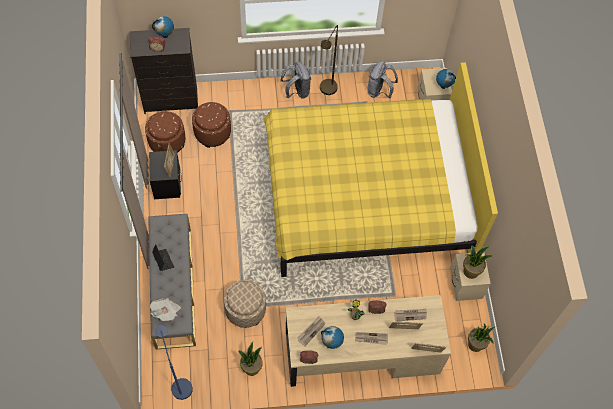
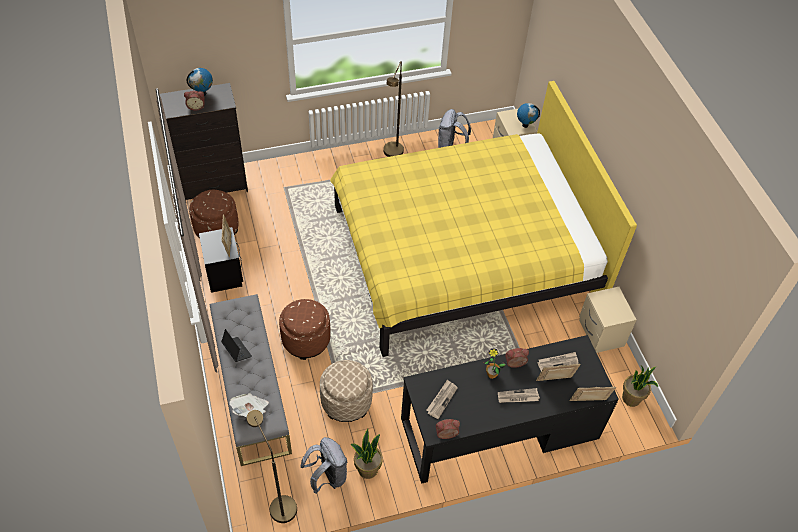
camera: 10 degrees left, 10 degrees down
blue floor lamp [155,325,193,400] -> brown floor lamp [247,410,297,523]
brown ottoman [192,102,231,148] -> brown ottoman moved to [279,299,331,360]
grey backpack [280,61,311,99] -> grey backpack moved to [300,437,347,494]
beige desk [286,295,451,387] -> black desk [401,335,619,484]
globe [321,326,344,349] -> none
potted plant [463,245,492,279] -> none

